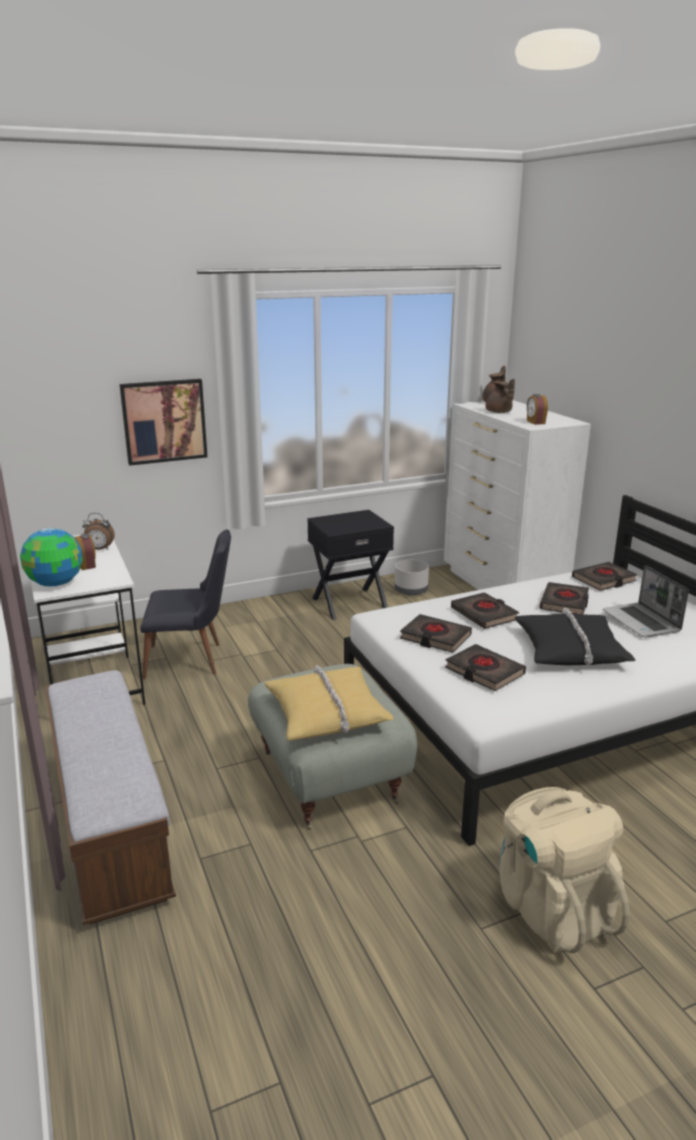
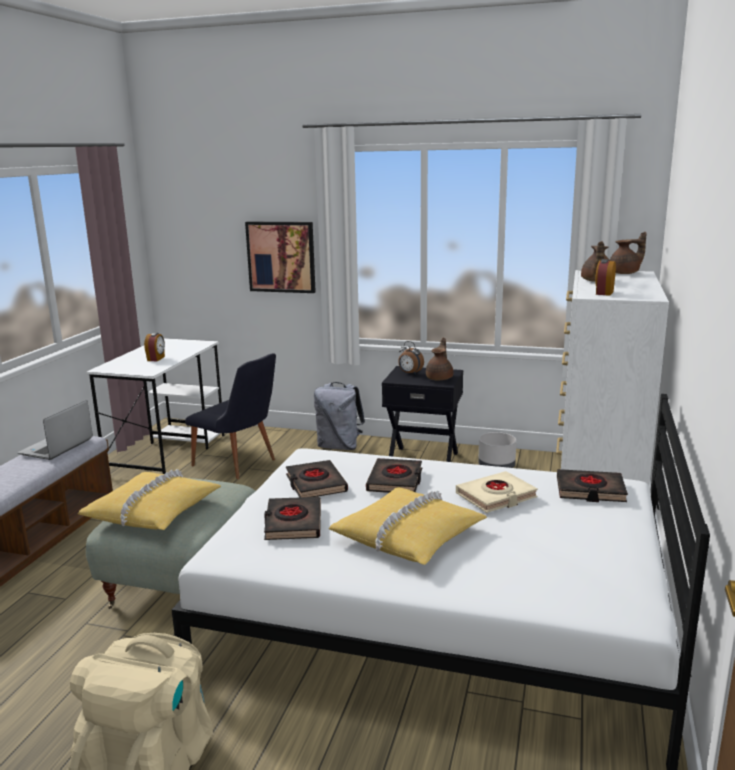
camera: 40 degrees right, 5 degrees down
globe [20,528,83,586] -> none
alarm clock [82,513,115,550] -> alarm clock moved to [398,341,424,375]
black pillow [515,608,636,665] -> yellow pillow [329,487,487,565]
black book [539,582,589,615] -> beige book [456,471,538,513]
laptop [603,565,689,637] -> laptop moved to [18,400,93,460]
none -> grey backpack [314,382,365,450]
none -> brown teapot [426,338,453,381]

